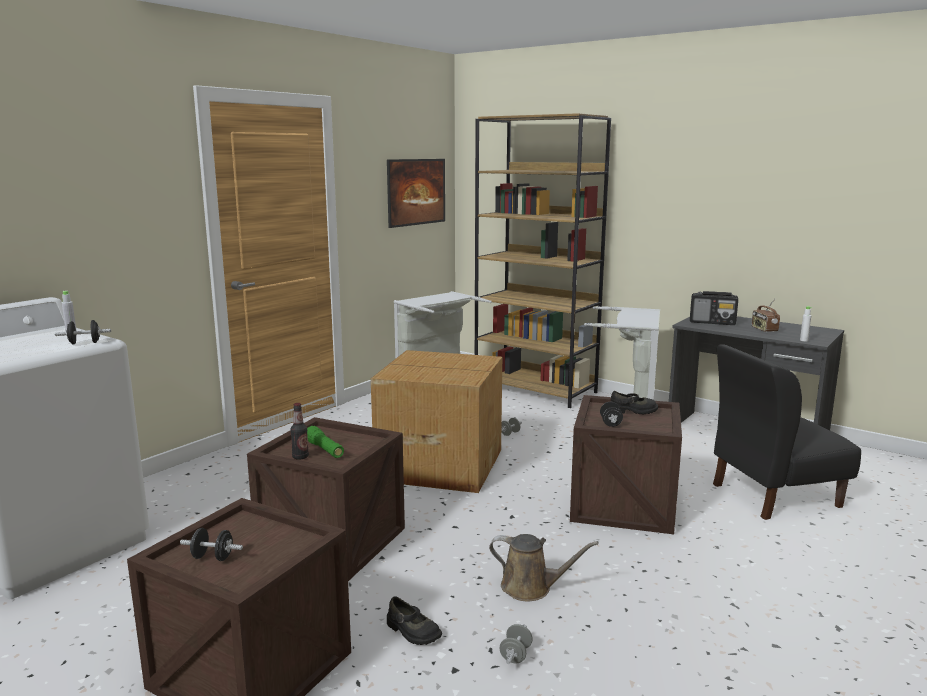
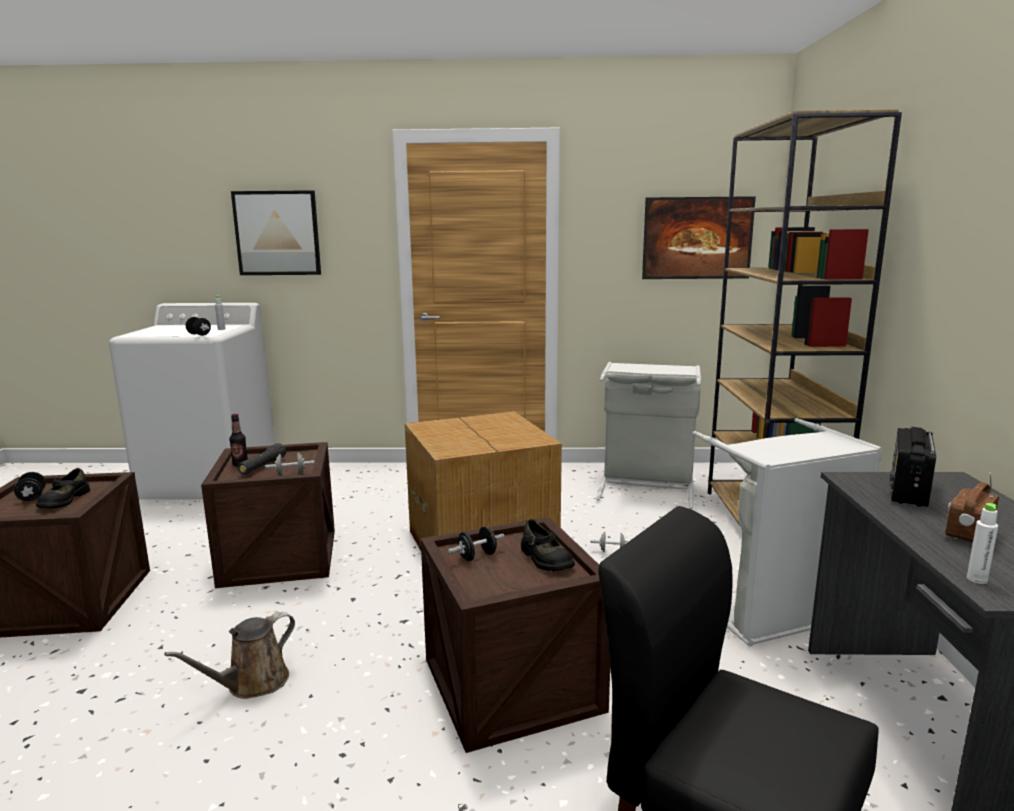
camera: 55 degrees right, 0 degrees up
green flashlight [307,426,344,458] -> black flashlight [238,443,286,475]
black shoe [387,596,442,645] -> black shoe moved to [36,468,90,508]
brown watering can [489,534,598,601] -> brown watering can turned 60 degrees clockwise [164,612,295,699]
grey dumbbell [500,624,533,664] -> grey dumbbell moved to [265,453,315,476]
radio [690,291,738,325] -> radio turned 45 degrees clockwise [890,427,936,507]
none -> picture [231,190,321,275]

